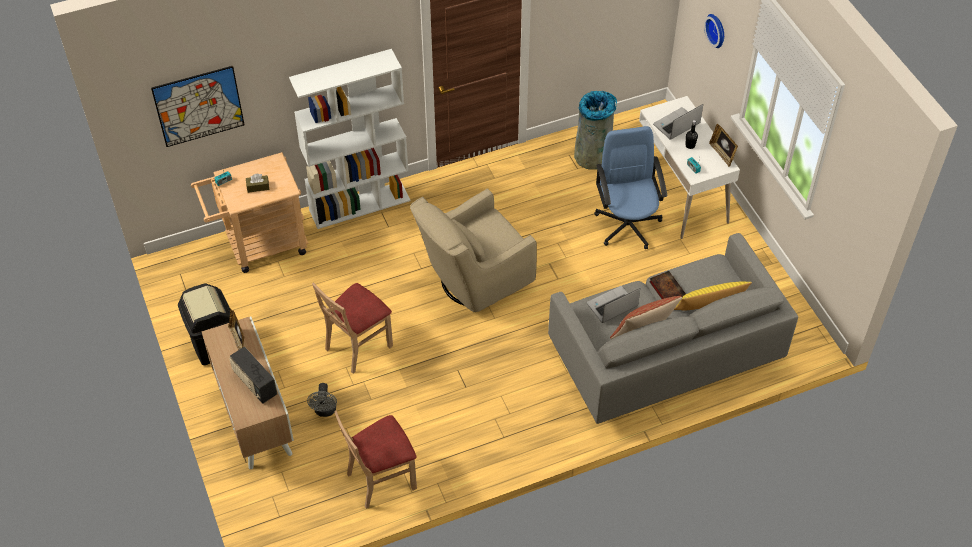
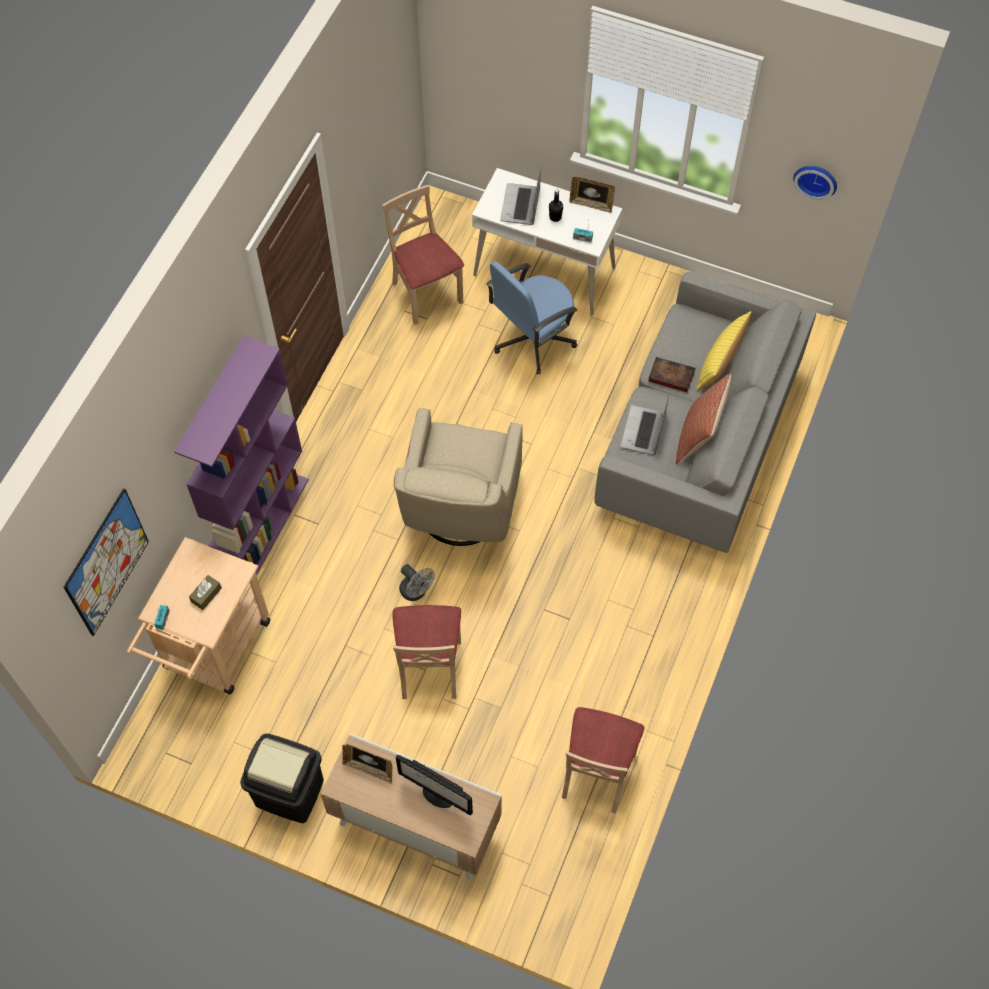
camera: 45 degrees left, 10 degrees up
radio [229,346,277,404] -> monitor [396,755,473,816]
white bookcase [289,49,410,229] -> purple bookcase [174,336,309,575]
grey fan [307,383,337,417] -> grey fan moved to [399,564,435,601]
grey trash can [574,91,617,170] -> beige chair [382,185,464,325]
blue office chair [594,126,667,249] -> blue office chair turned 75 degrees counterclockwise [487,261,578,375]
wall clock [704,14,724,48] -> wall clock moved to [793,166,837,200]

